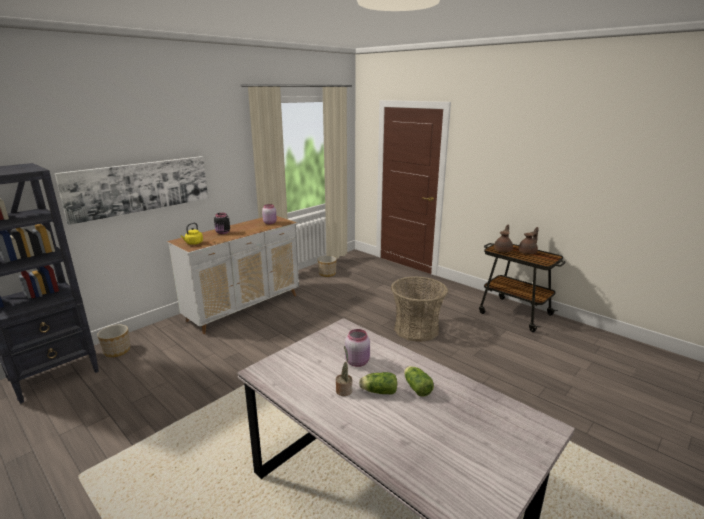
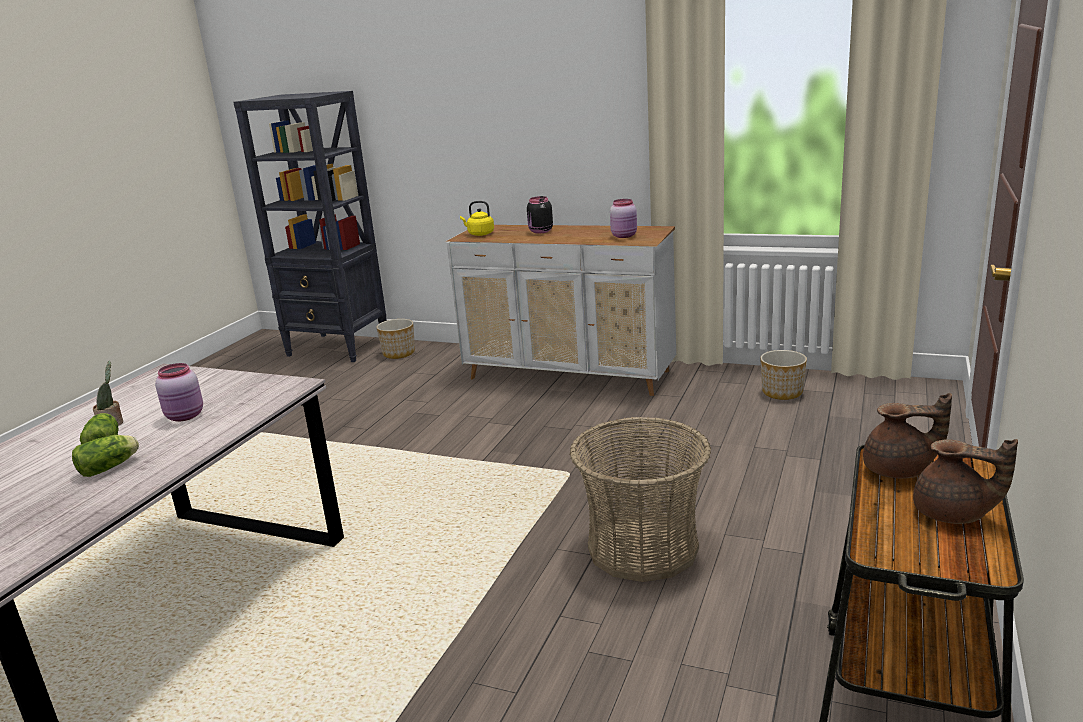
camera: 70 degrees right, 0 degrees up
picture [55,156,208,225] -> none

